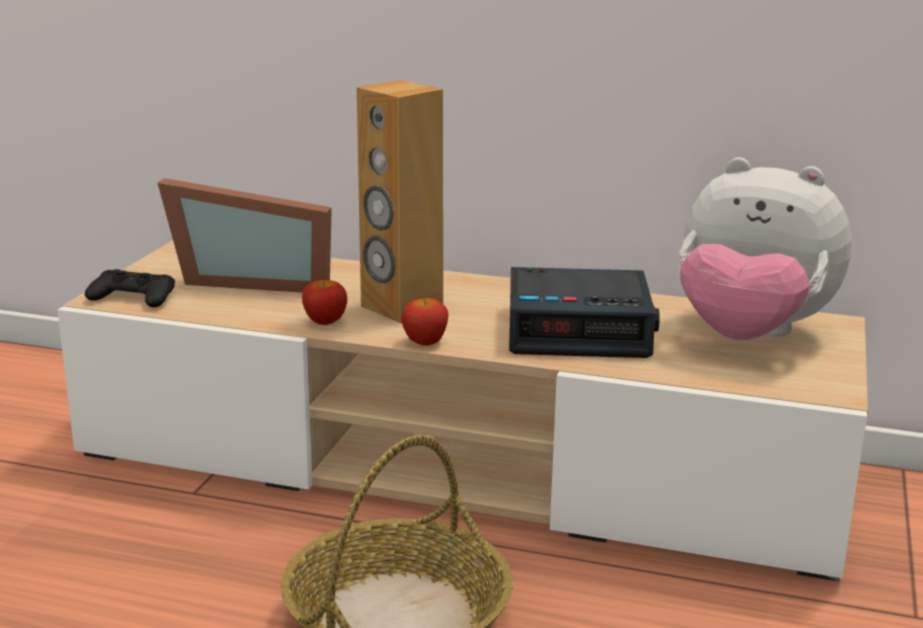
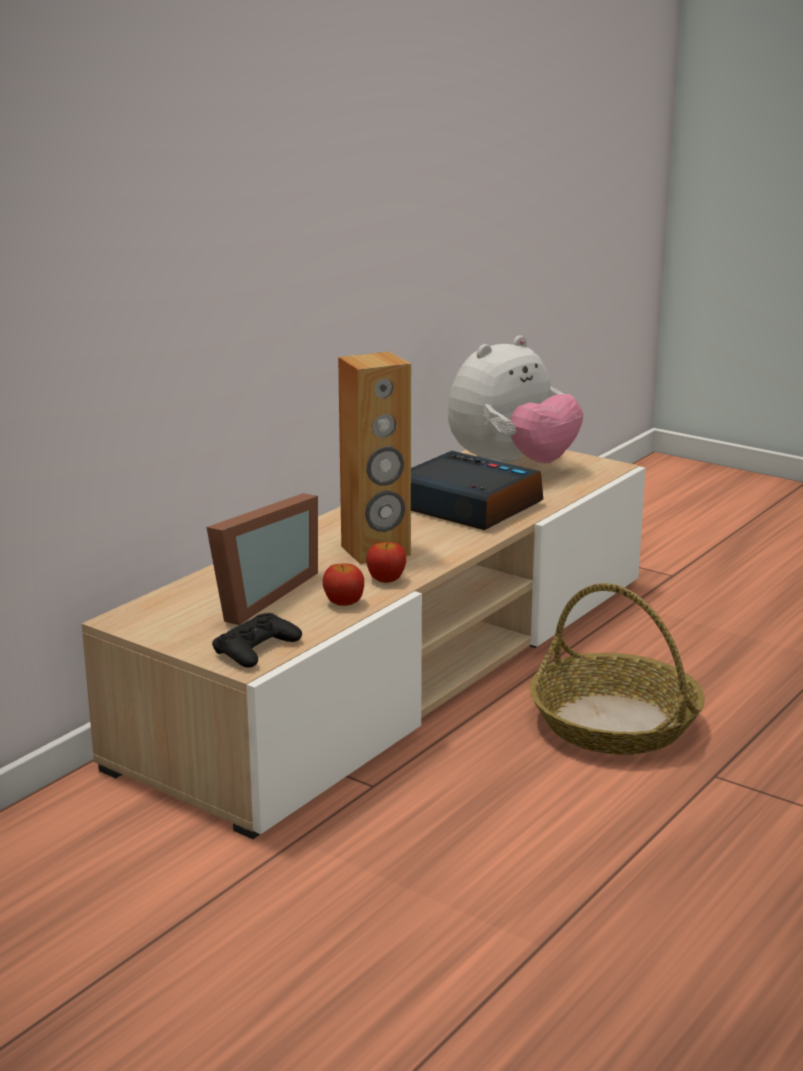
camera: 70 degrees left, 0 degrees up
apple [401,298,448,346] -> apple moved to [323,563,364,606]
alarm clock [509,267,660,358] -> alarm clock turned 75 degrees counterclockwise [411,451,543,530]

